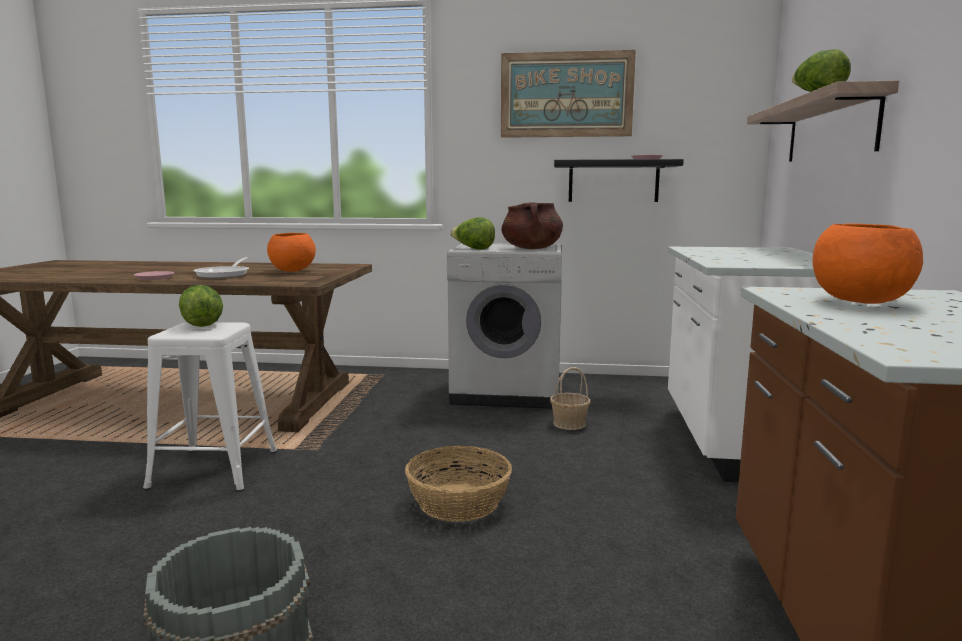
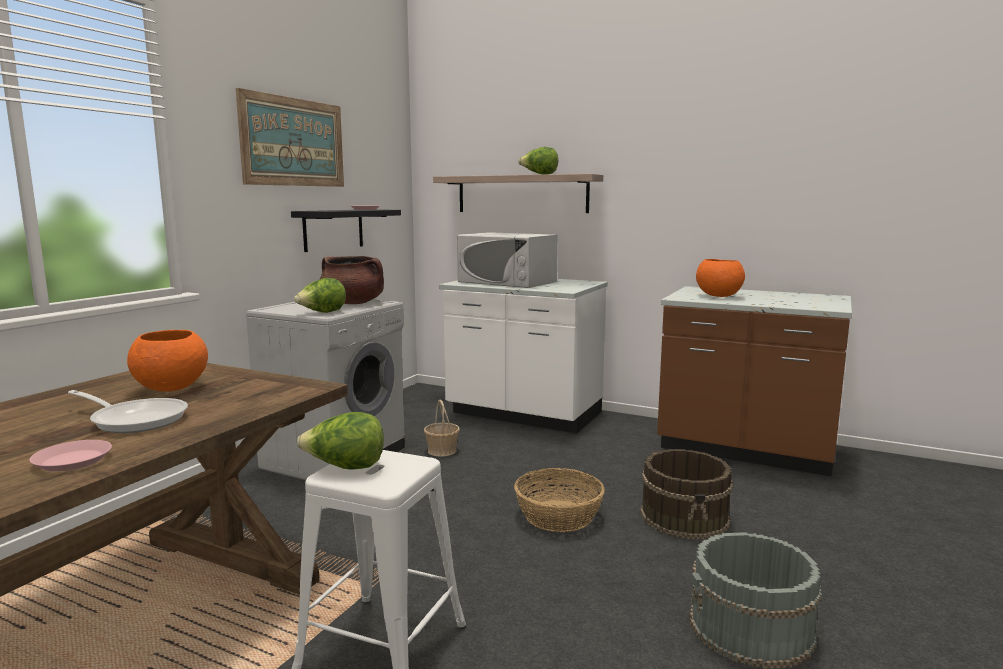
camera: 70 degrees left, 0 degrees up
none -> white microwave [457,232,558,288]
none -> brown bucket [640,449,733,539]

